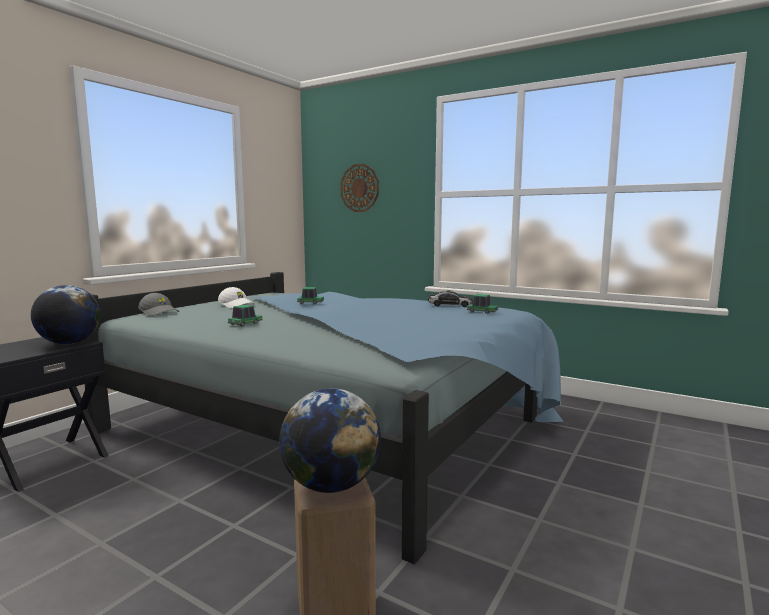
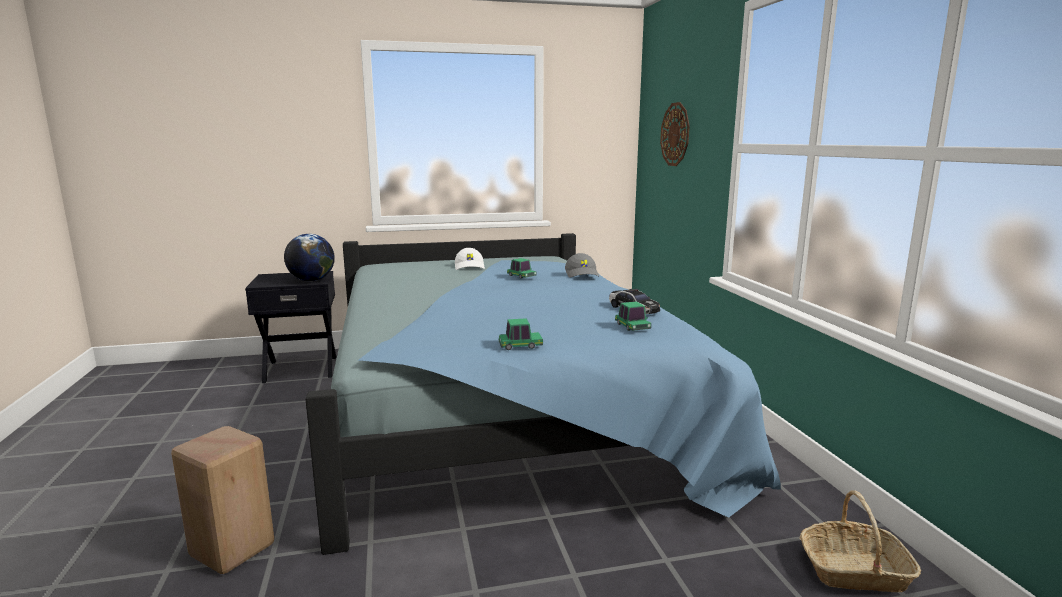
camera: 45 degrees right, 5 degrees up
grey cap [138,293,179,316] -> grey cap moved to [565,253,600,277]
toy car [228,305,262,327] -> toy car moved to [499,318,543,350]
globe [279,388,381,493] -> none
none -> basket [800,490,921,592]

